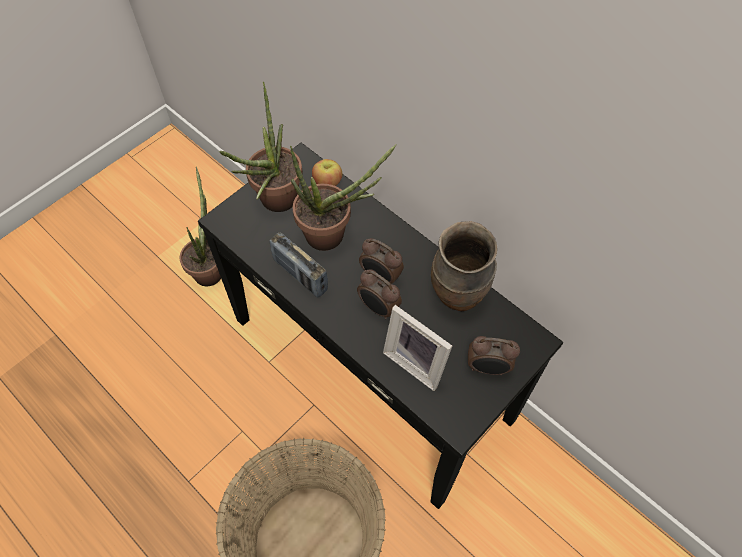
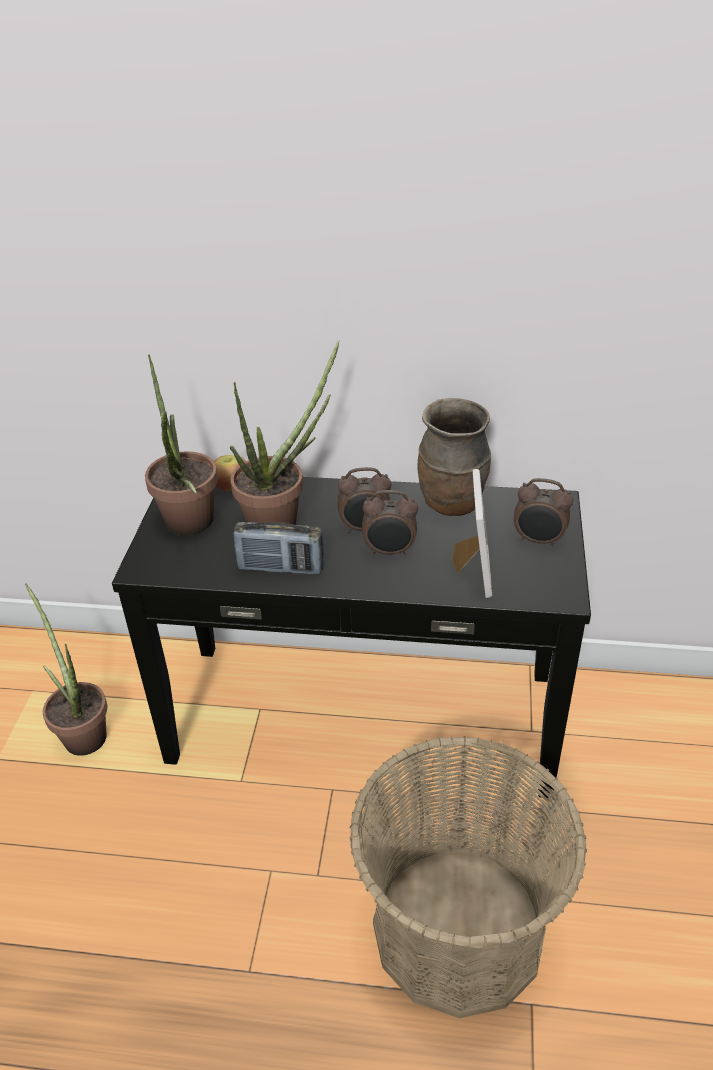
camera: 35 degrees left, 20 degrees down
picture frame [383,305,452,391] -> picture frame turned 90 degrees counterclockwise [452,469,492,598]
alarm clock [468,336,520,375] -> alarm clock turned 45 degrees clockwise [514,478,573,548]

